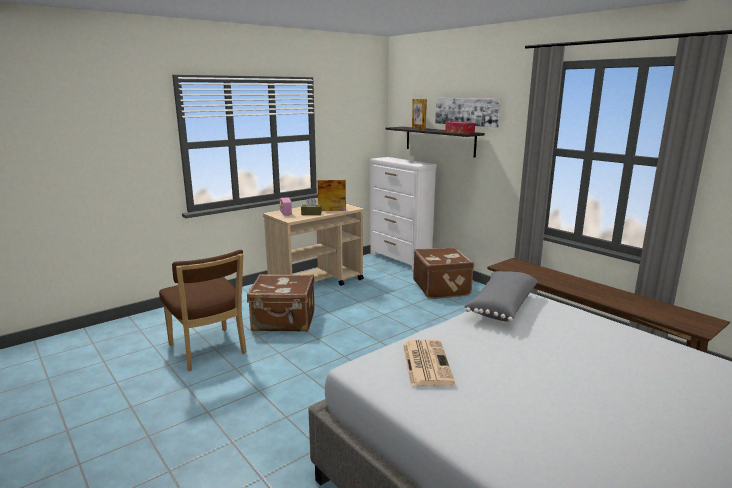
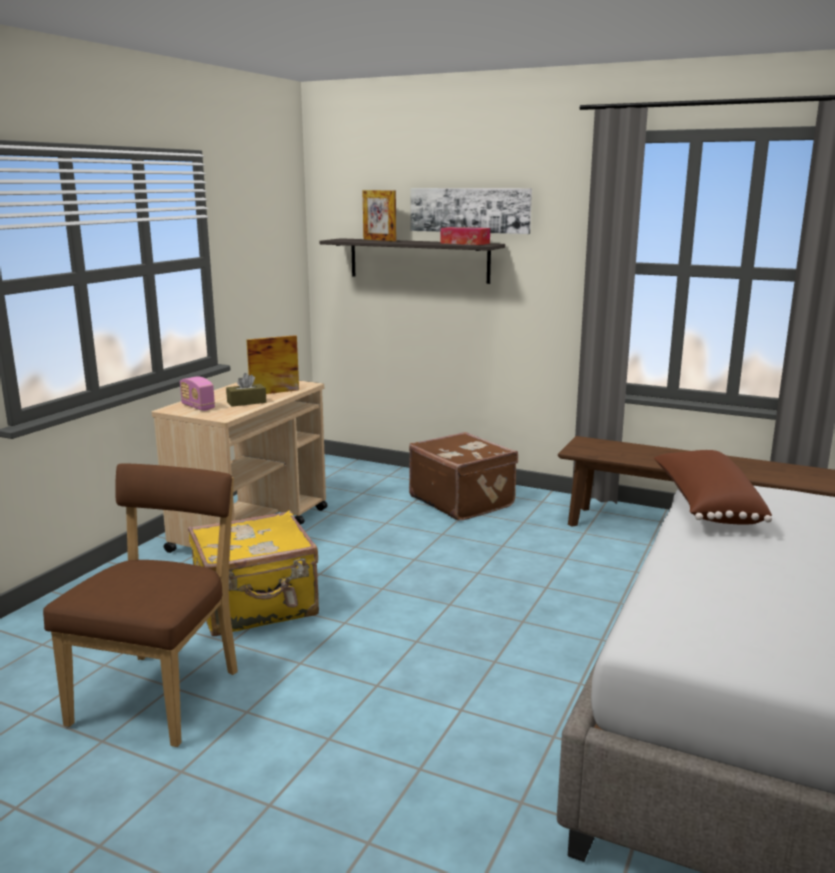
camera: 25 degrees left, 0 degrees up
brown chair [159,250,247,371] -> brown chair turned 105 degrees counterclockwise [43,463,238,747]
brown suitcase [247,274,315,332] -> yellow suitcase [188,510,319,636]
white dresser [370,157,436,271] -> none
newspaper [403,339,455,386] -> none
grey pillow [464,271,538,322] -> brown pillow [654,450,772,524]

